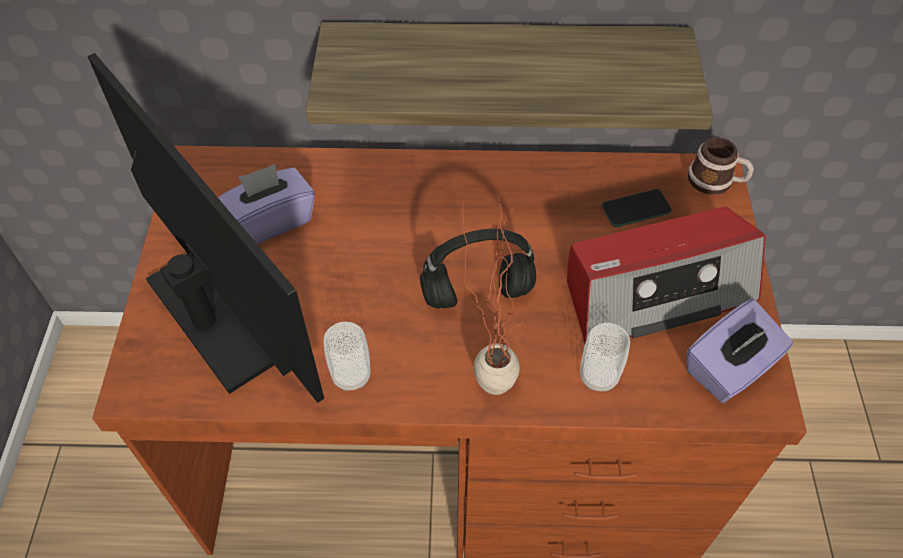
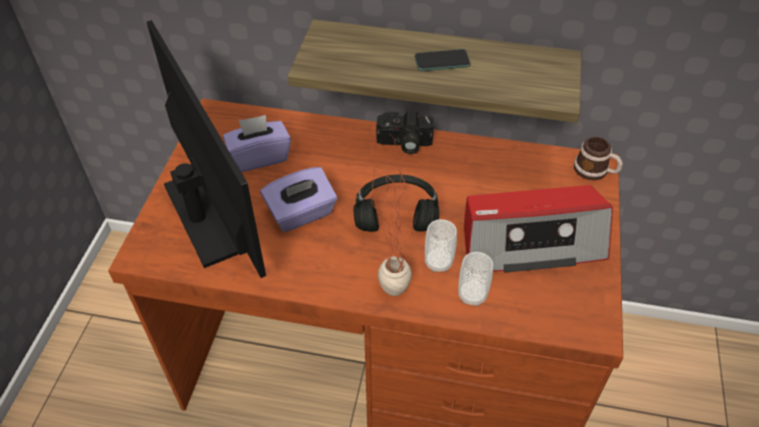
camera: 10 degrees right, 5 degrees down
cup [323,322,370,391] -> cup moved to [425,219,457,272]
phone [601,189,672,227] -> phone moved to [414,49,471,71]
purple tissue box [686,299,793,403] -> purple tissue box moved to [261,167,337,232]
none -> camera [376,111,434,154]

